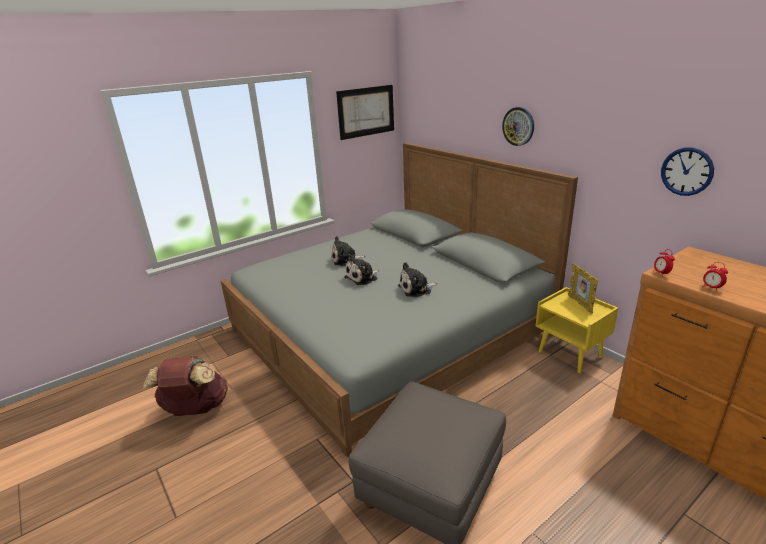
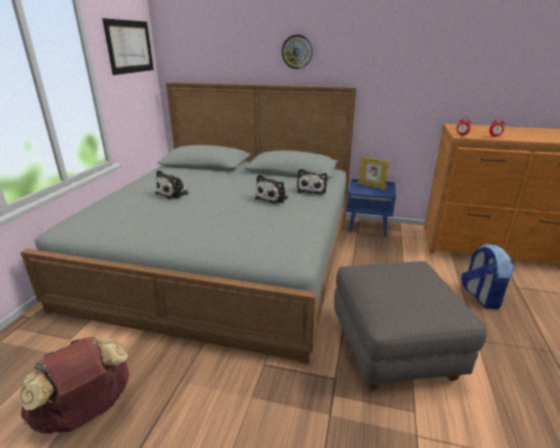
camera: 40 degrees left, 0 degrees up
plush toy [344,254,379,285] -> plush toy moved to [297,169,327,195]
yellow nightstand [535,287,618,373] -> blue nightstand [346,179,396,237]
wall clock [661,147,714,196] -> none
none -> backpack [461,244,514,309]

